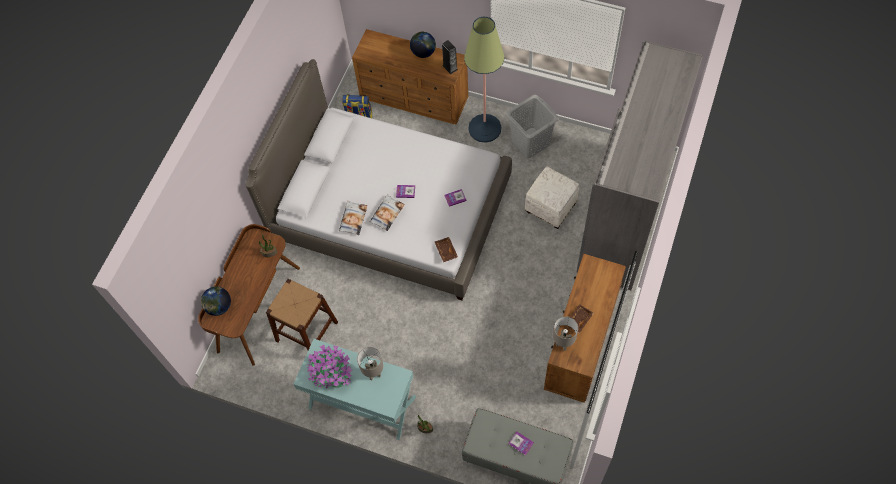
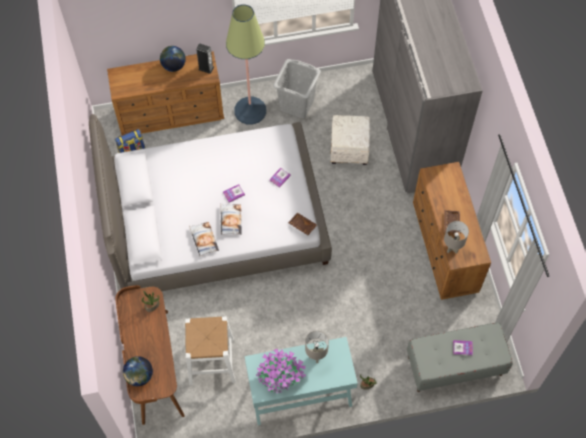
camera: 35 degrees left, 0 degrees up
brown stool [266,279,338,350] -> white stool [185,316,236,385]

